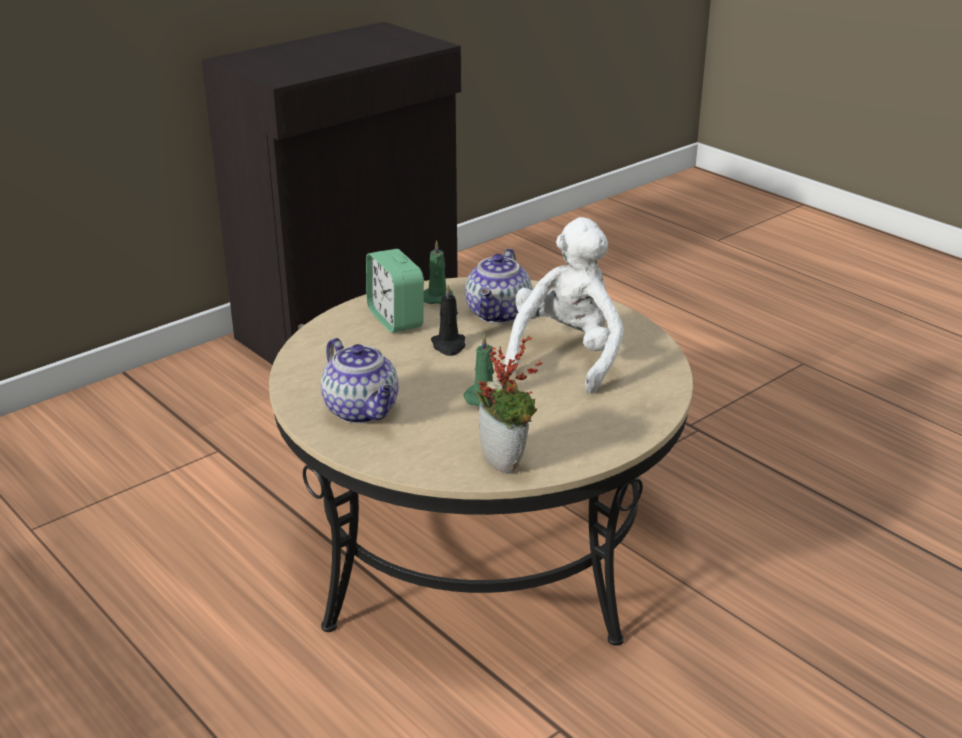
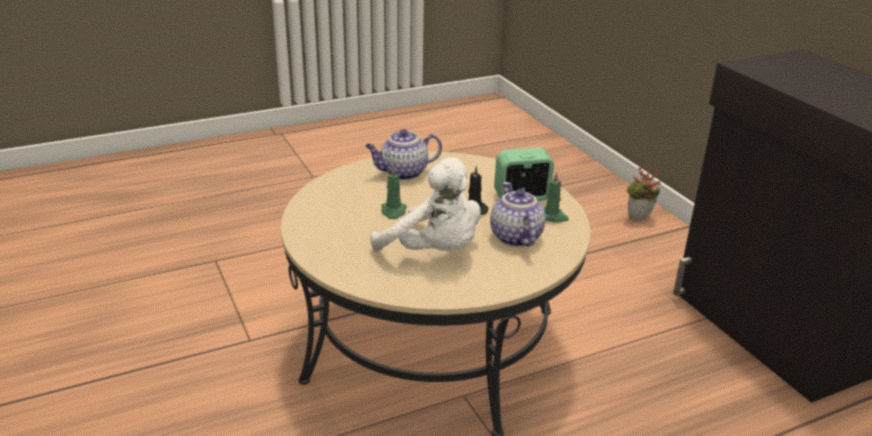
camera: 105 degrees right, 0 degrees up
teapot [465,248,532,324] -> teapot turned 45 degrees clockwise [490,182,546,247]
potted plant [476,336,543,473] -> potted plant moved to [627,165,660,220]

